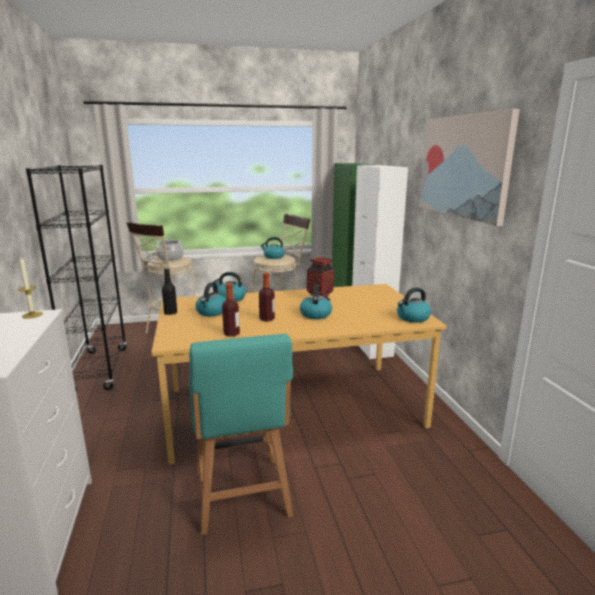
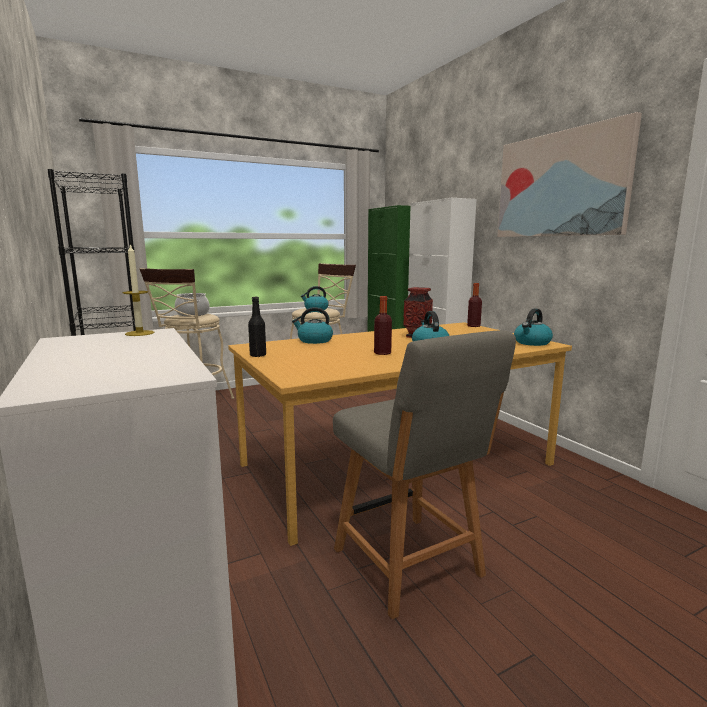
camera: 15 degrees left, 5 degrees down
turquoise chair [189,334,293,535] -> grey chair [333,330,516,619]
kettle [195,282,226,316] -> none
bottle [222,284,240,337] -> bottle moved to [467,283,482,327]

